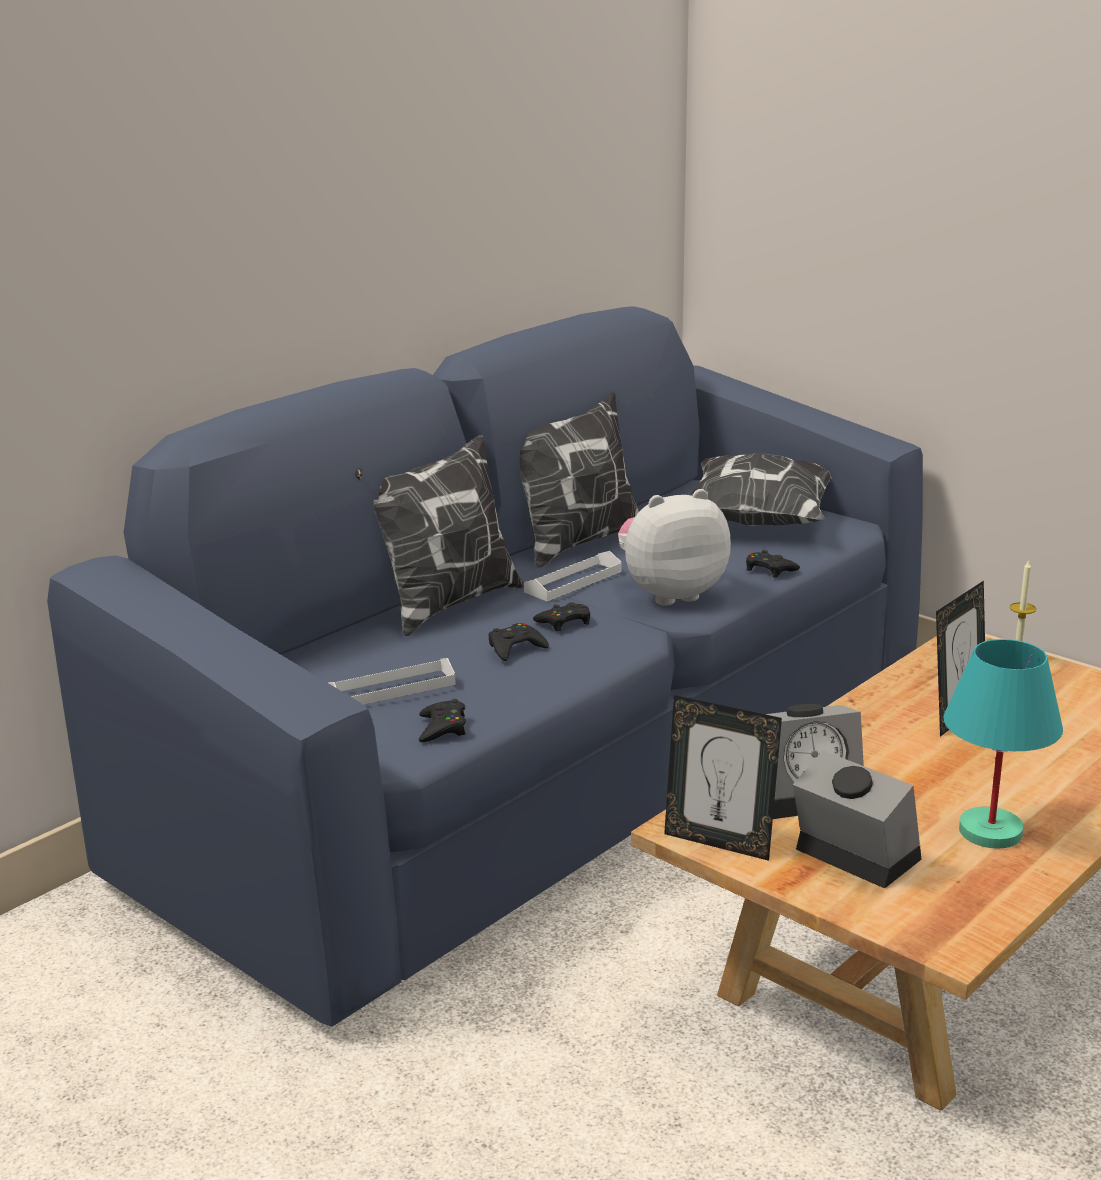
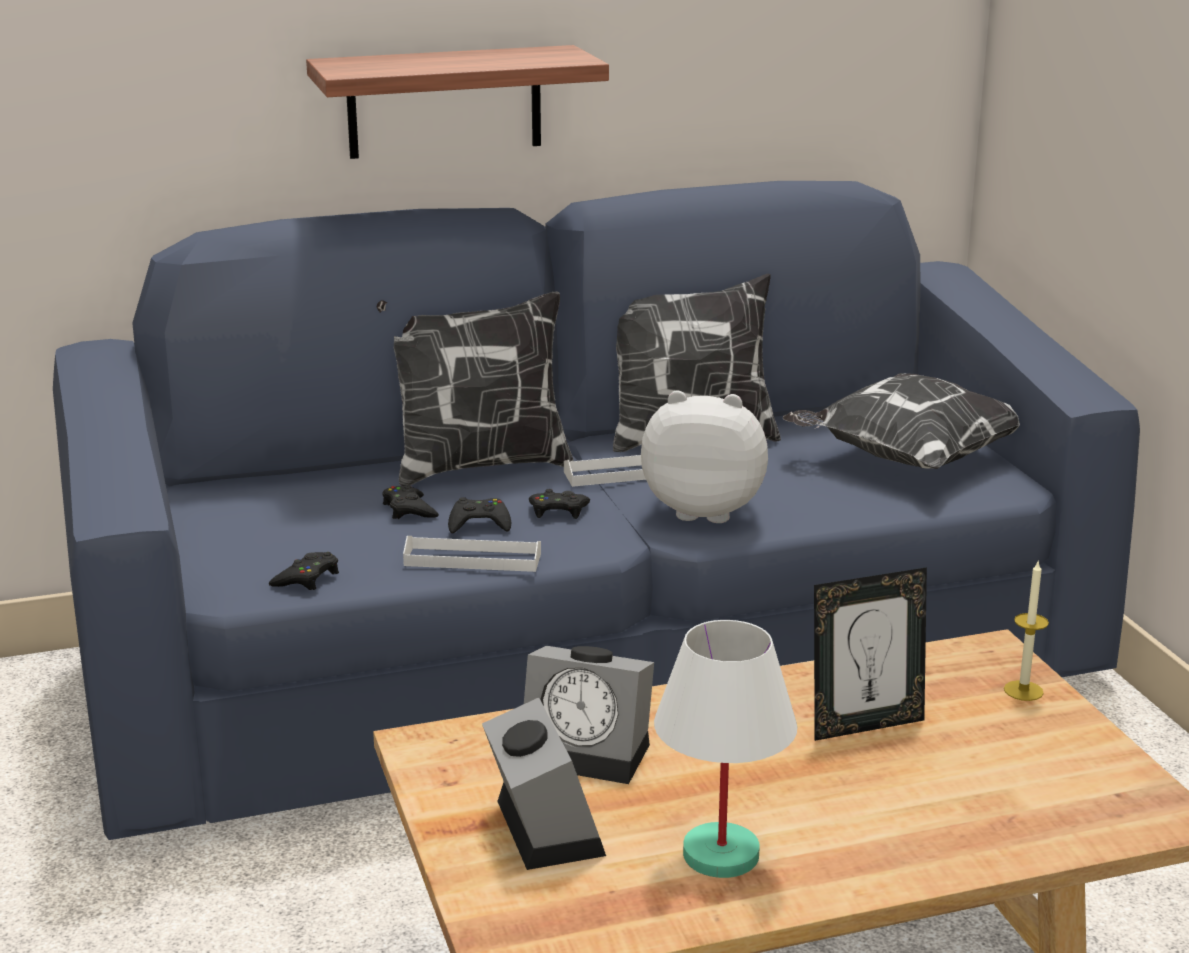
camera: 30 degrees right, 0 degrees up
white tray [328,658,456,705] -> white tray moved to [403,536,541,572]
picture frame [664,695,782,861] -> none
black game controller [746,550,800,578] -> black game controller moved to [382,485,439,519]
turquoise table lamp [943,639,1063,848] -> white table lamp [654,620,797,878]
none -> shelf [306,45,609,159]

